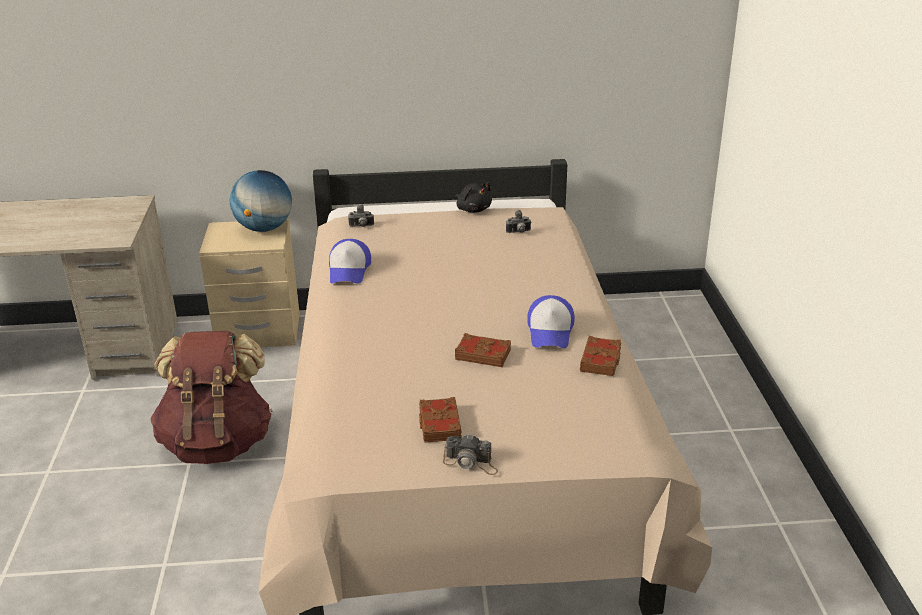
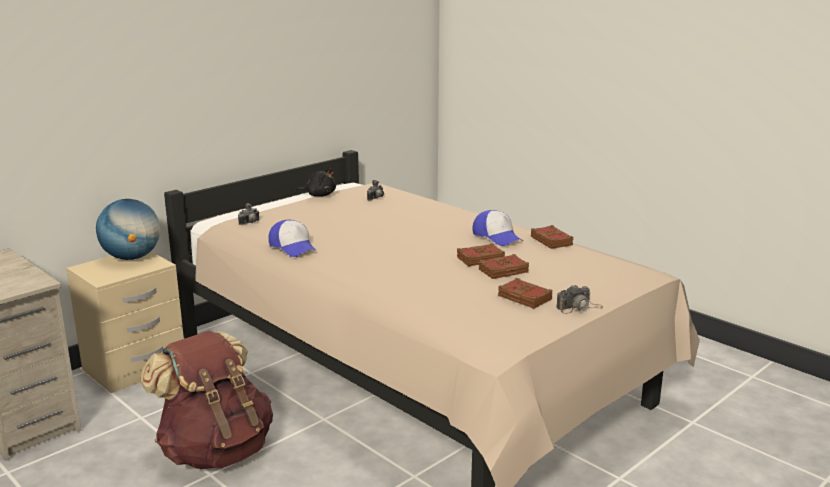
camera: 40 degrees left, 10 degrees down
none -> brown book [479,254,529,279]

